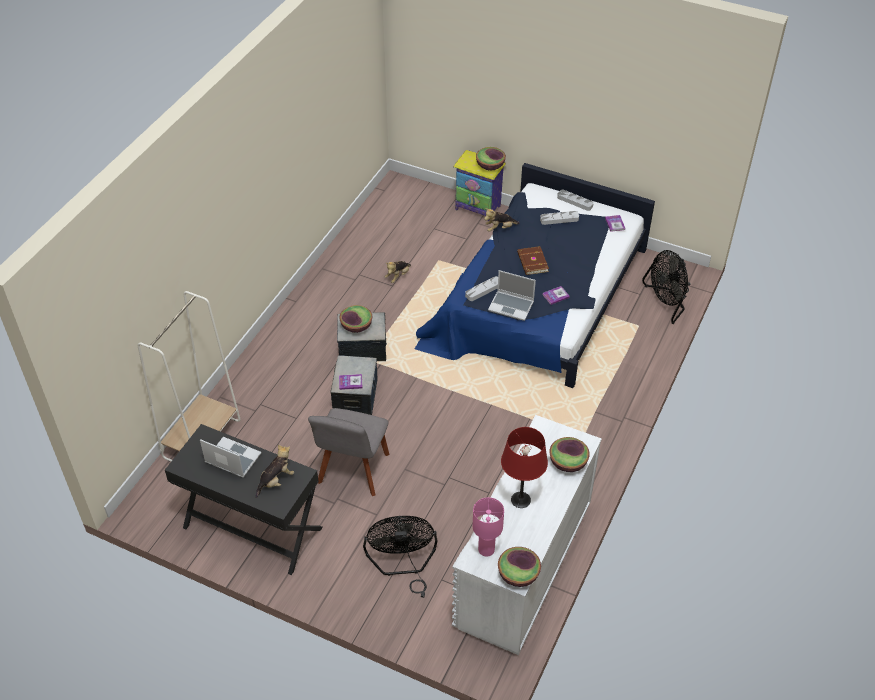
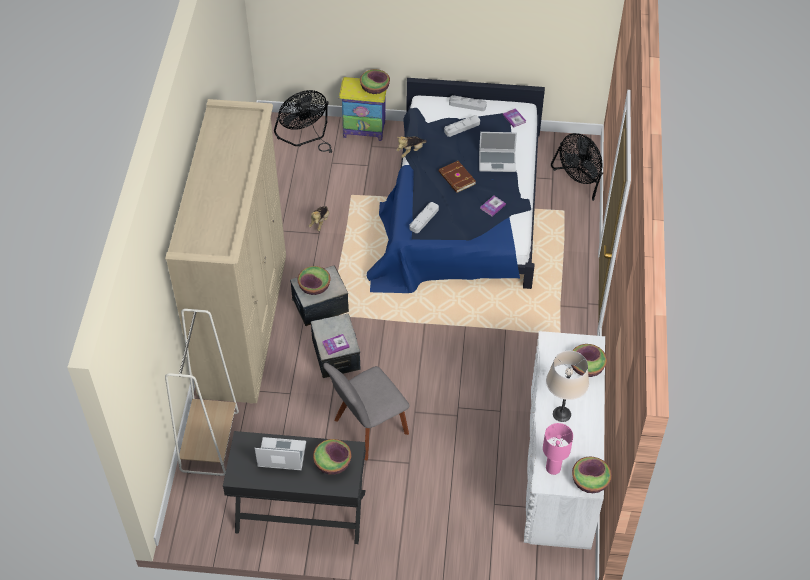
camera: 20 degrees left, 5 degrees up
plush toy [256,445,294,498] -> bowl [313,439,351,475]
grey chair [308,408,389,496] -> grey chair turned 60 degrees clockwise [323,363,410,461]
black fan [363,516,438,597] -> black fan moved to [274,90,332,153]
laptop [488,270,536,321] -> laptop moved to [479,132,517,172]
red table lamp [501,427,548,508] -> beige table lamp [546,351,589,422]
none -> beige wardrobe [165,99,286,403]

